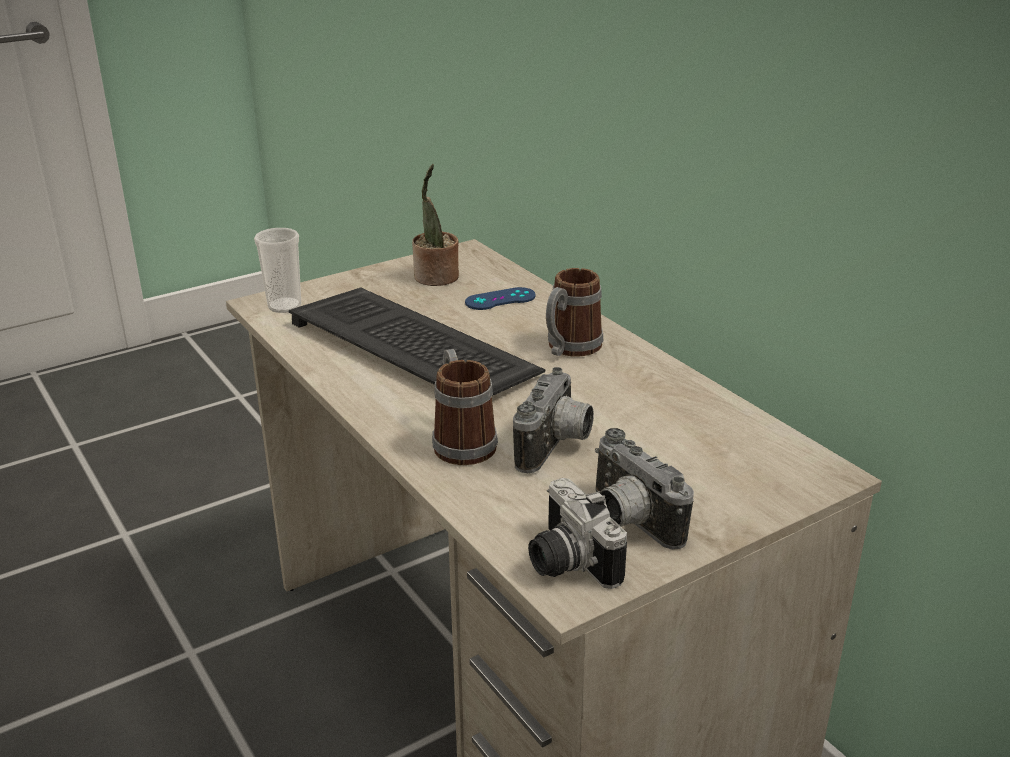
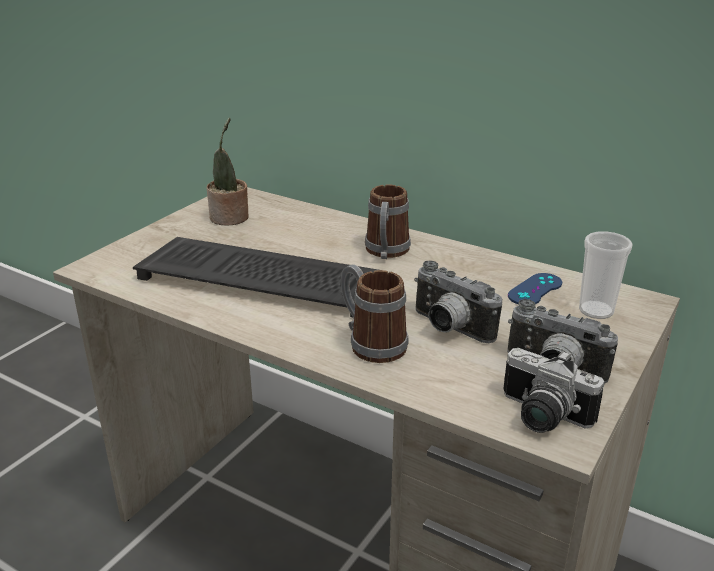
camera: 25 degrees left, 0 degrees up
cup [254,228,301,313] -> cup moved to [579,231,633,319]
blue game controller [465,287,536,310] -> blue game controller moved to [508,273,562,304]
camera [513,367,594,473] -> camera turned 135 degrees clockwise [414,260,502,343]

